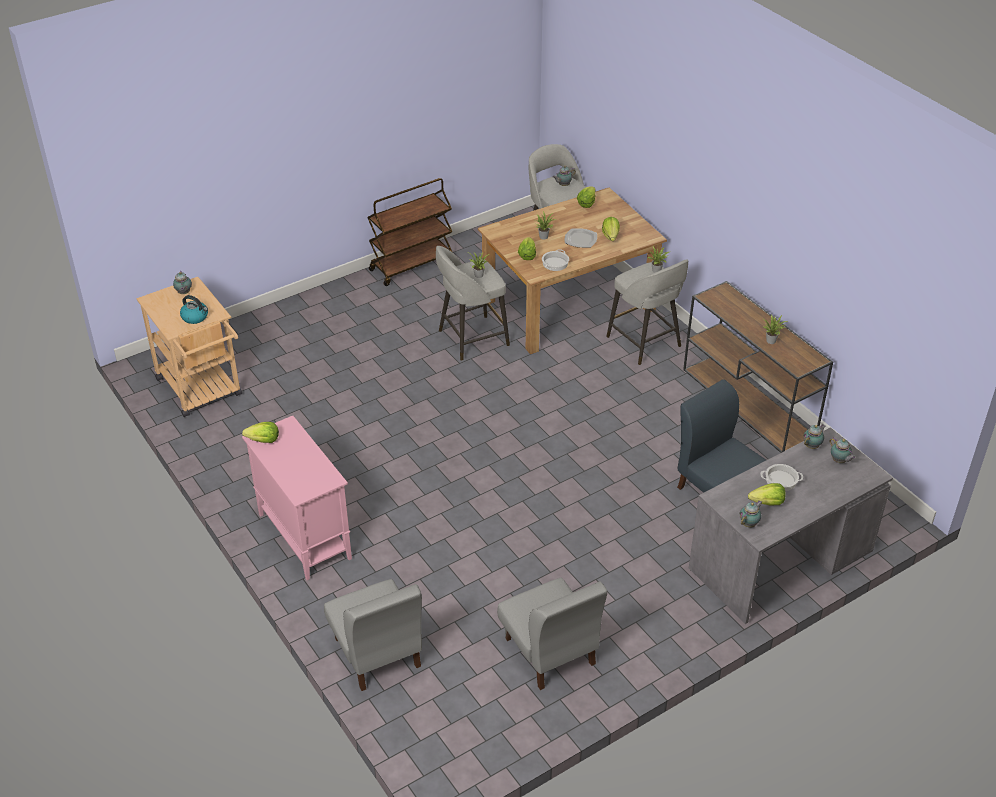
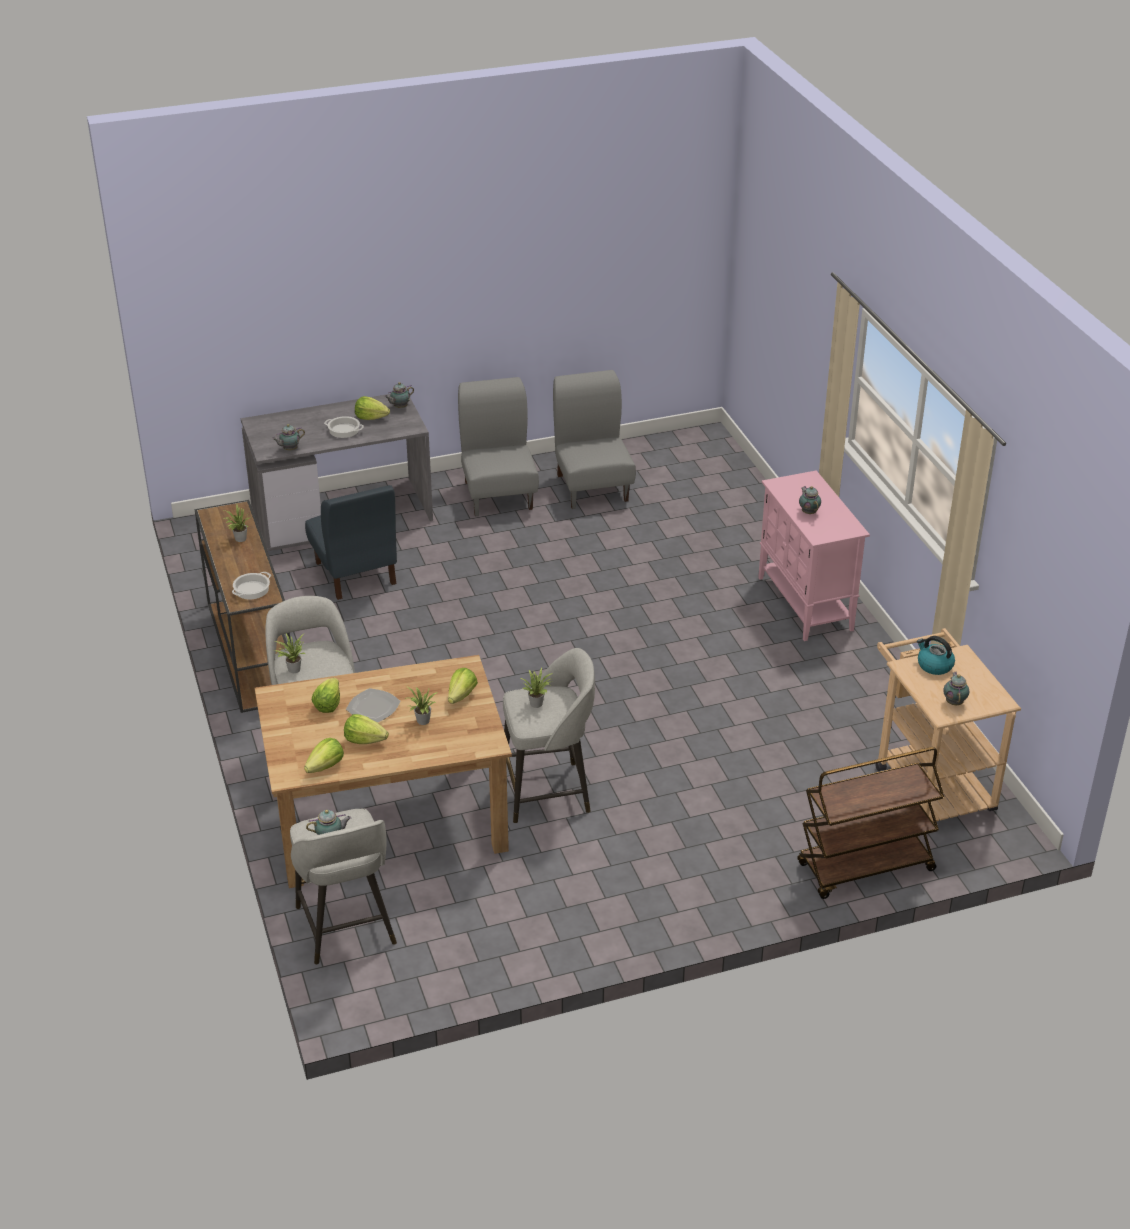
camera: 165 degrees left, 5 degrees down
lettuce [242,422,279,443] -> lettuce moved to [344,714,389,744]
grey chair [324,579,422,691] -> grey chair moved to [458,377,539,517]
brown cart [367,178,453,286] -> brown cart moved to [798,747,944,899]
cooking pot [542,249,569,271] -> cooking pot moved to [232,572,271,599]
teapot [829,437,856,463] -> teapot moved to [799,486,821,514]

